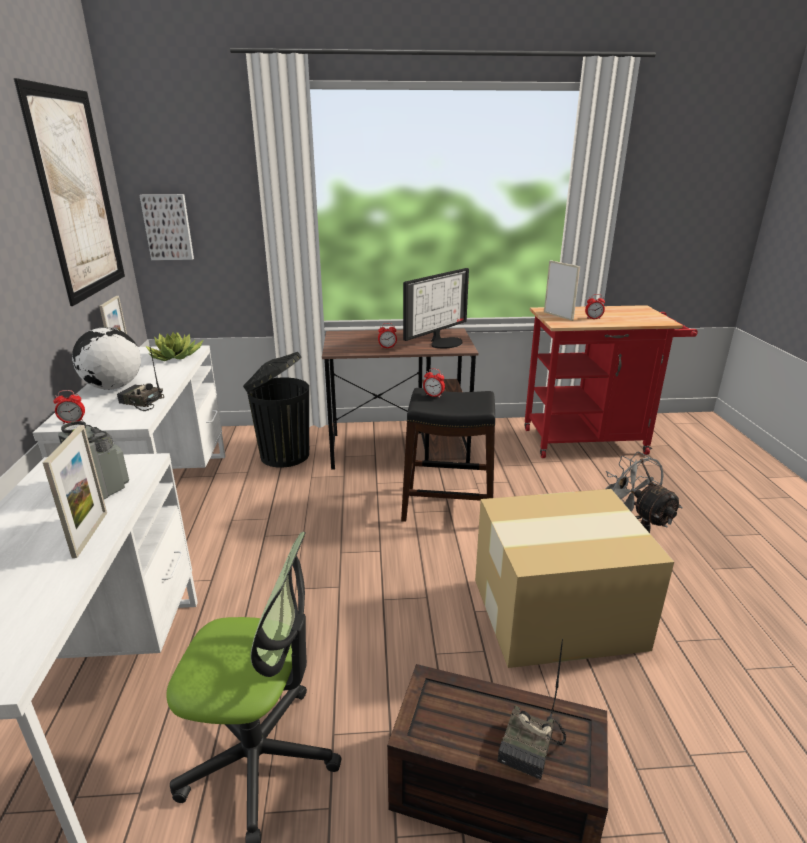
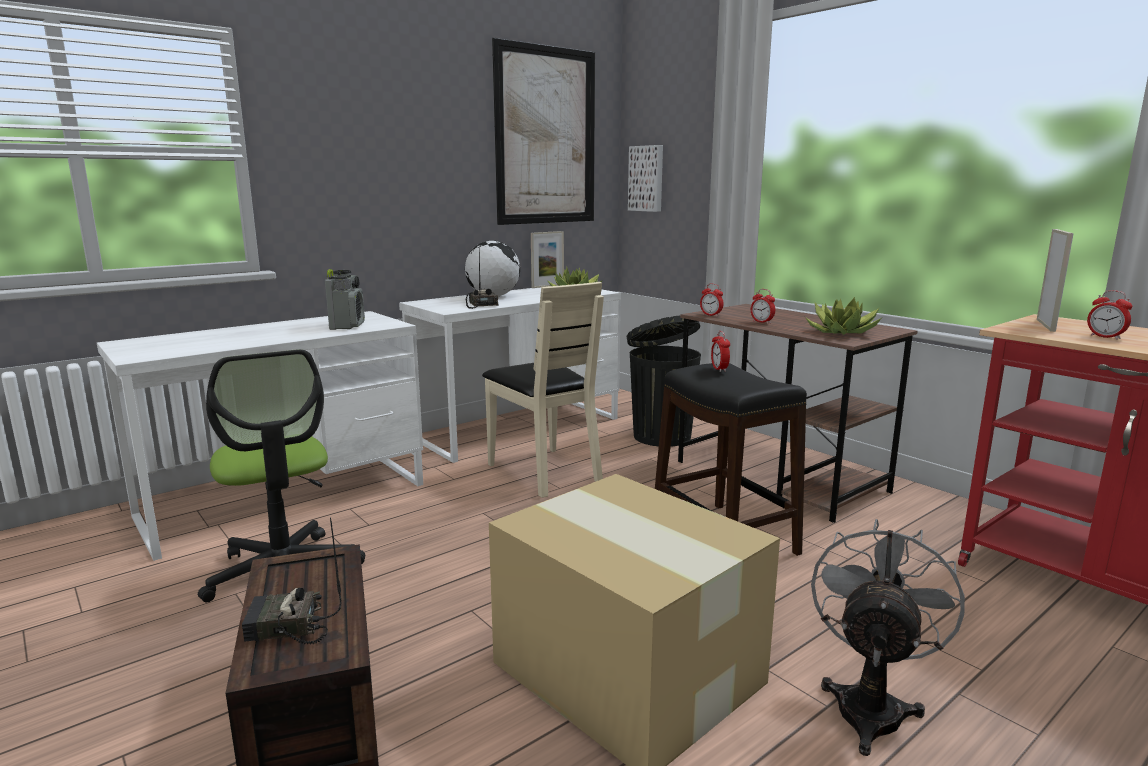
camera: 55 degrees right, 10 degrees down
picture frame [43,425,107,558] -> none
alarm clock [53,390,85,424] -> alarm clock moved to [700,284,724,317]
monitor [403,268,469,348] -> potted plant [805,297,882,335]
none -> beige chair [482,282,604,498]

